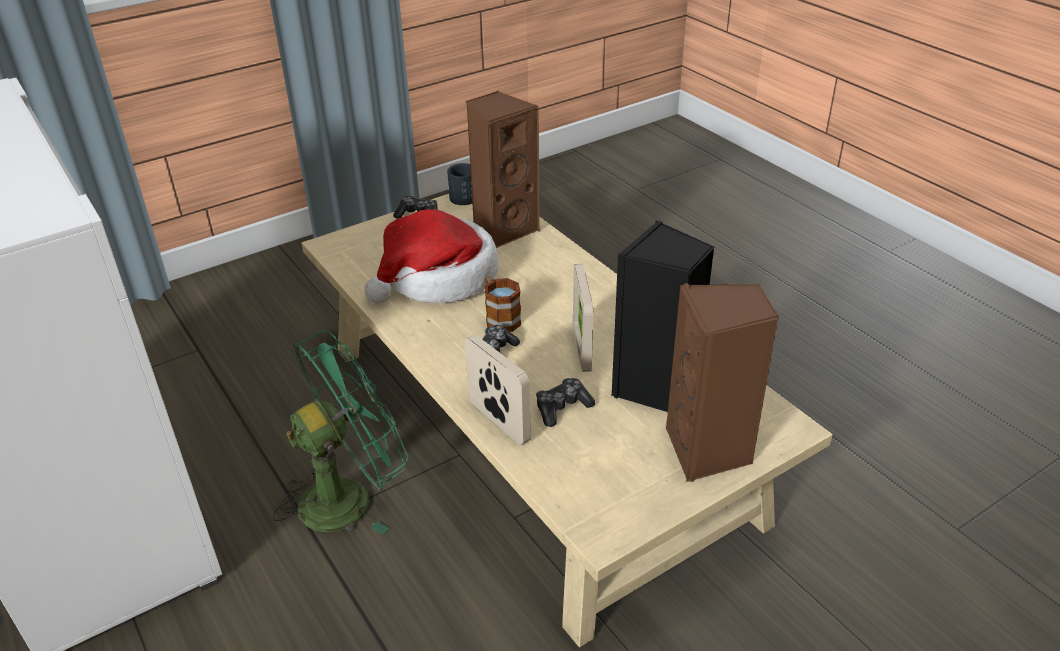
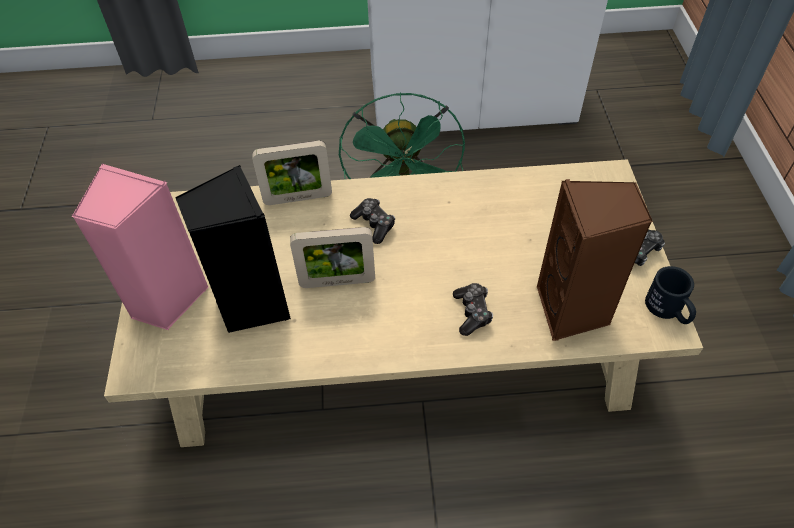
camera: 120 degrees right, 15 degrees up
hat [364,209,498,304] -> none
mug [484,276,521,332] -> none
game controller [536,378,595,427] -> game controller moved to [453,283,493,336]
picture frame [573,264,593,372] -> picture frame turned 150 degrees clockwise [290,227,375,288]
brown speaker [666,283,780,482] -> pink speaker [72,164,208,330]

